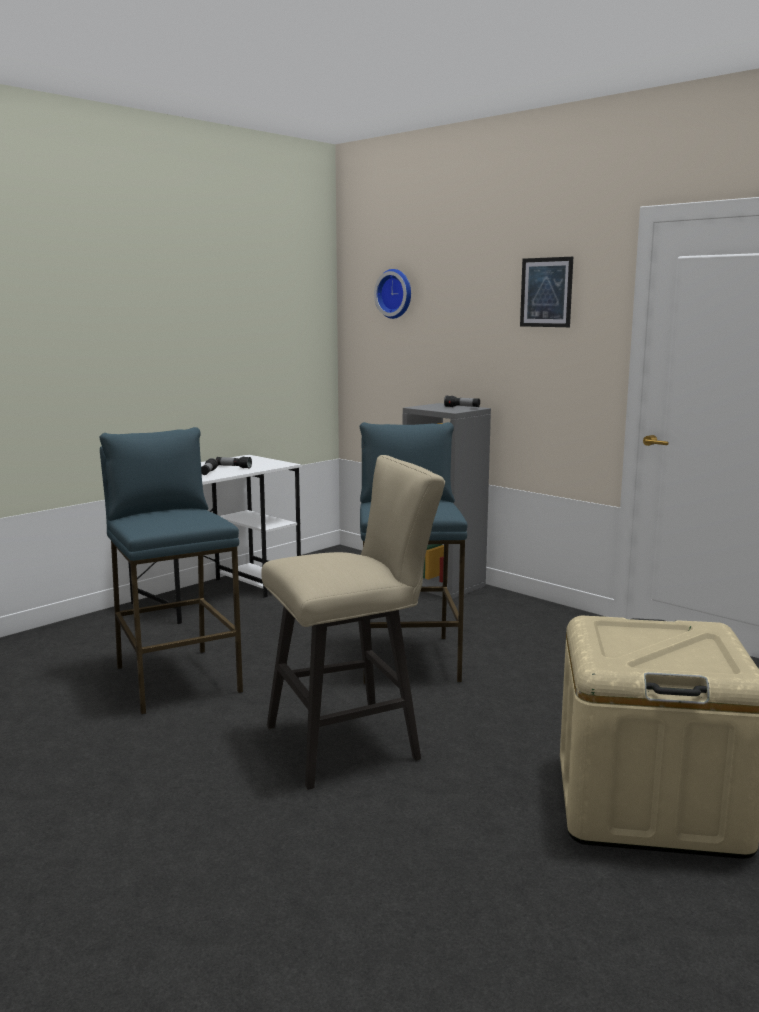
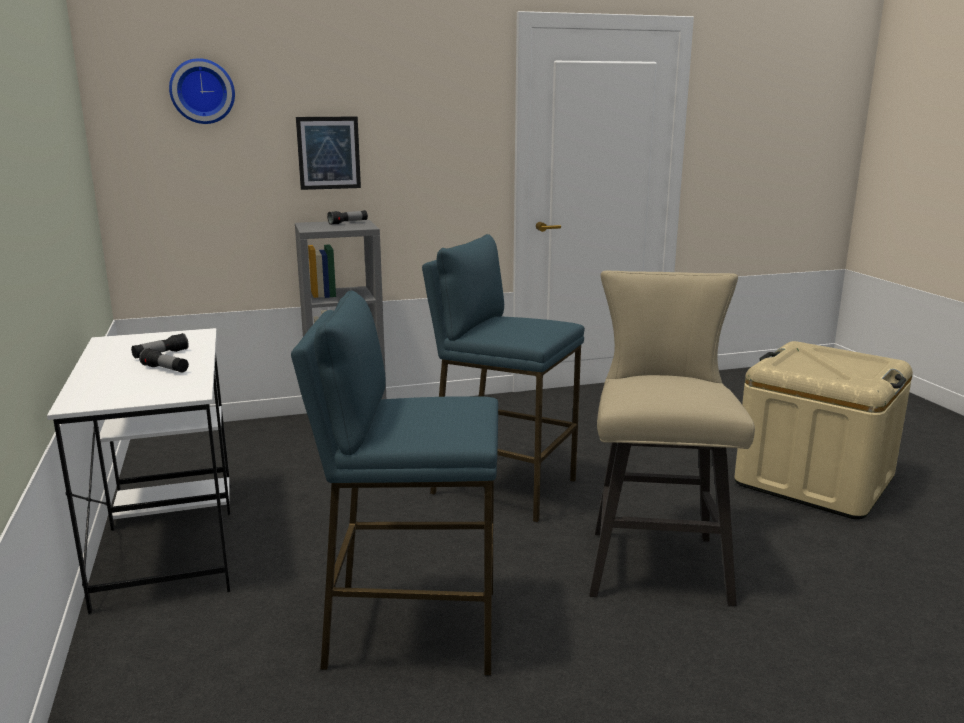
camera: 60 degrees left, 5 degrees up
picture [520,257,573,327] -> picture moved to [296,117,361,190]

